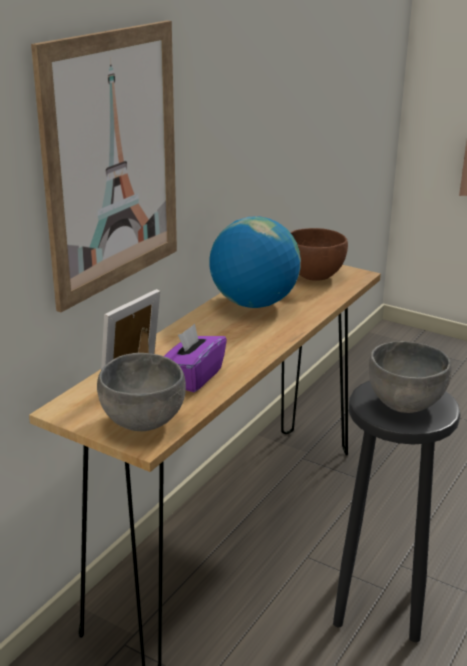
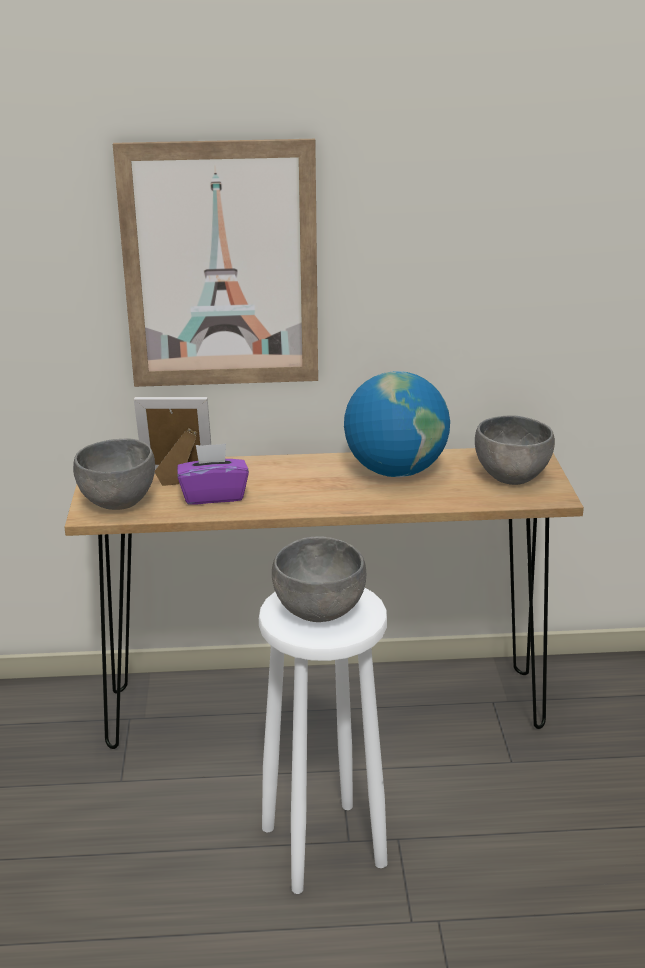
camera: 55 degrees right, 0 degrees up
brown bowl [290,228,348,281] -> grey bowl [475,416,555,485]
black stool [333,381,460,642] -> white stool [259,588,387,894]

